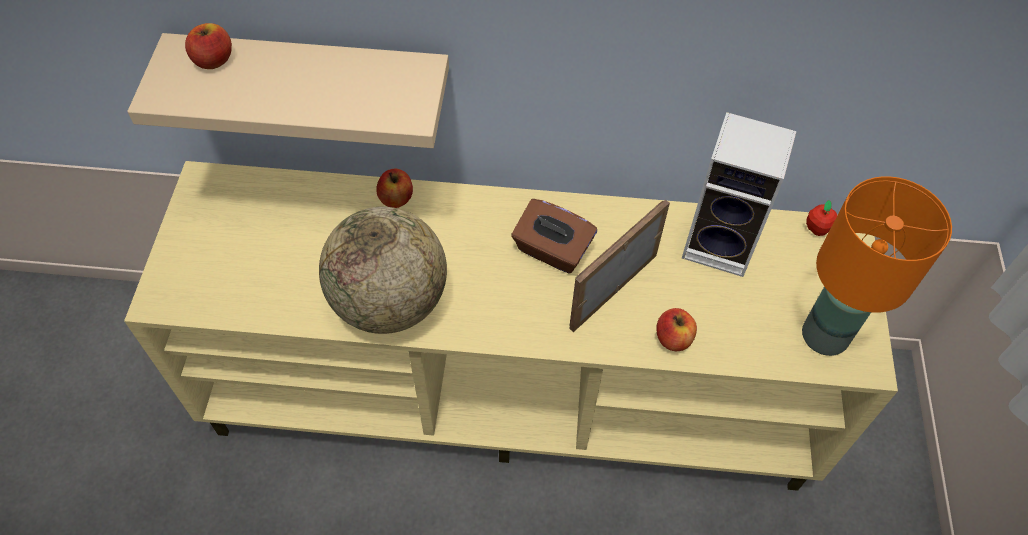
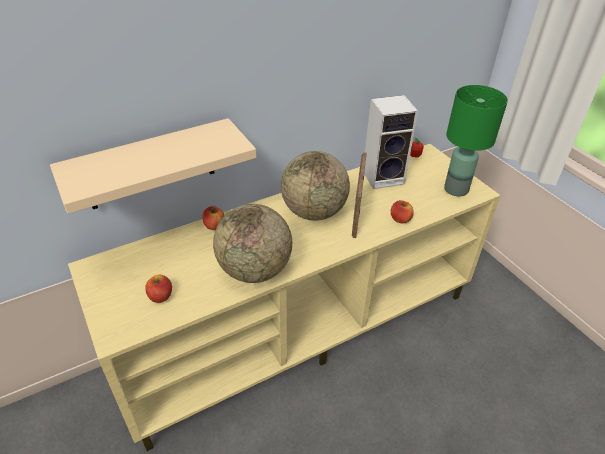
camera: 35 degrees left, 15 degrees down
apple [185,23,232,69] -> apple moved to [145,275,172,303]
brown tissue box [512,199,597,273] -> globe [281,151,350,221]
orange table lamp [802,176,952,356] -> green table lamp [444,85,508,197]

